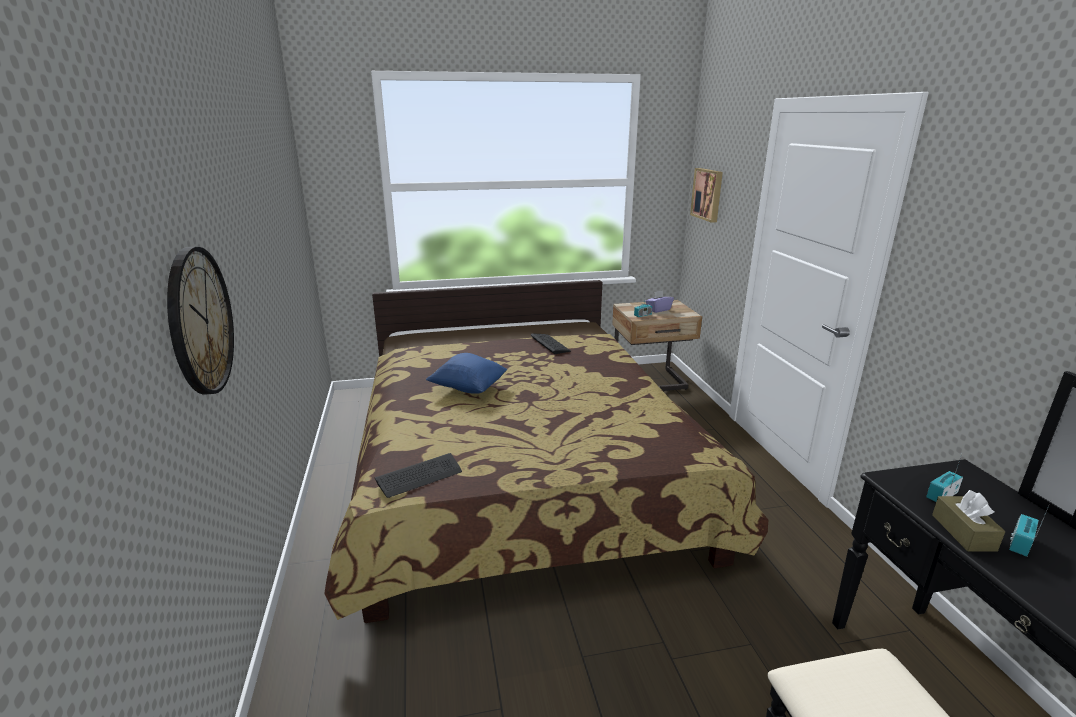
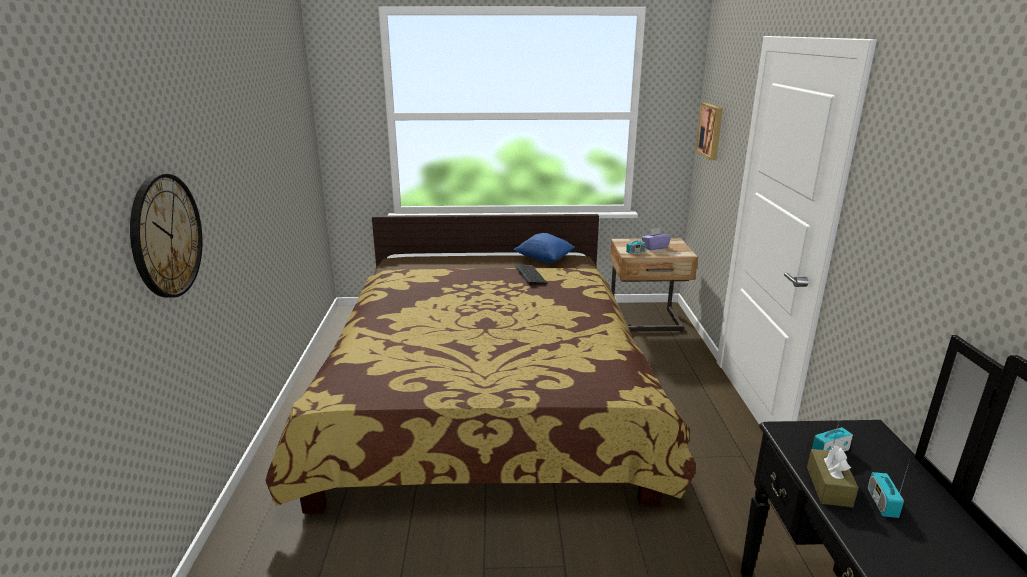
camera: 10 degrees right, 0 degrees up
keyboard [375,453,462,498] -> none
blue pillow [426,353,507,394] -> blue pillow moved to [514,233,575,263]
radio [1009,501,1051,557] -> radio turned 45 degrees counterclockwise [868,460,910,518]

